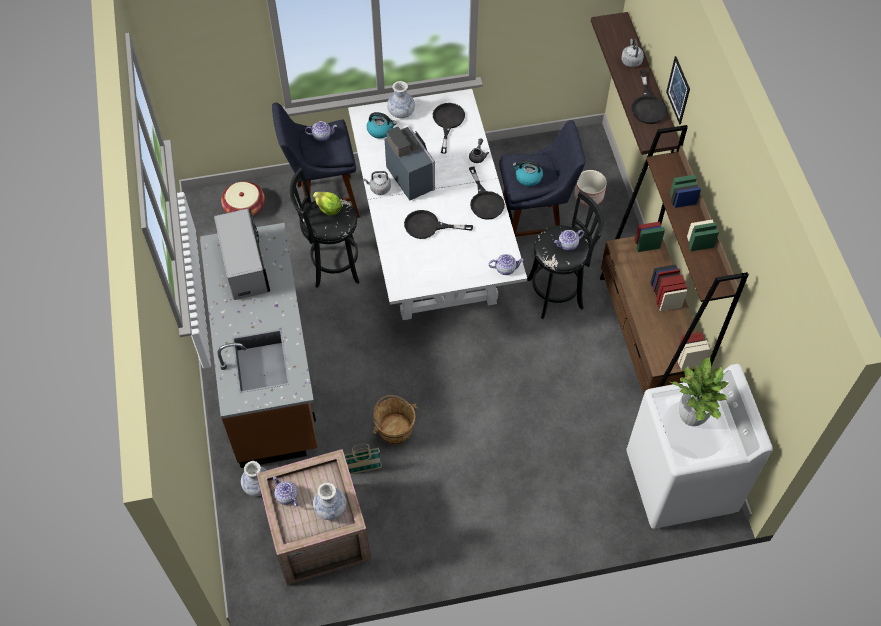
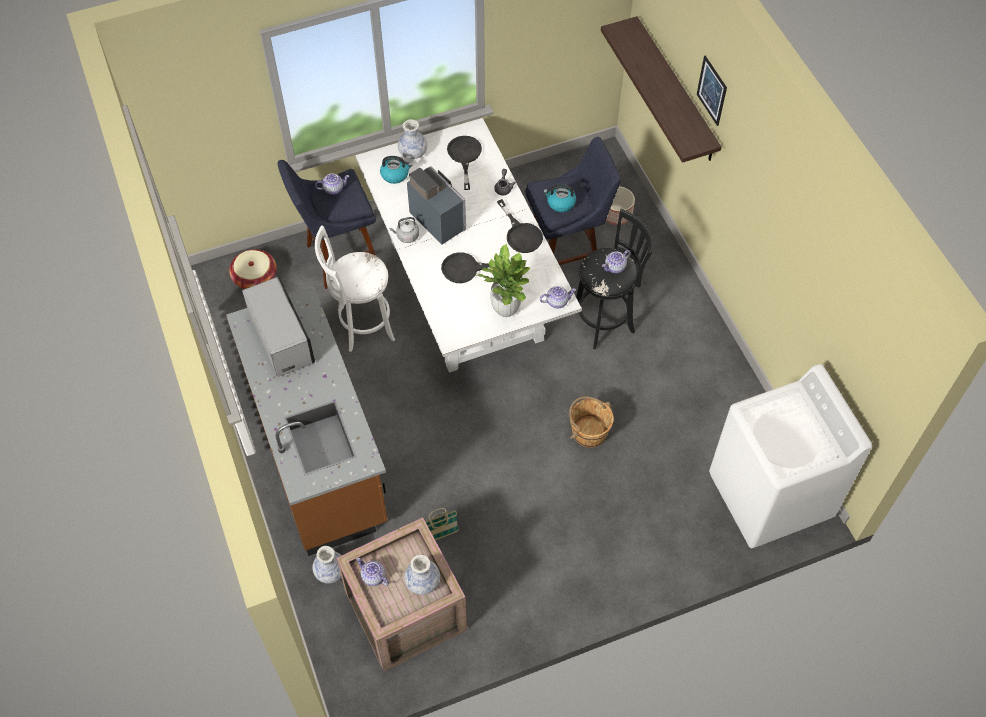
camera: 10 degrees left, 0 degrees up
black stool [290,167,360,288] -> white stool [315,225,395,352]
lettuce [313,192,342,215] -> none
brown bucket [371,395,419,445] -> brown bucket moved to [569,396,614,448]
brown bookcase [600,125,749,396] -> none
grey kettle [621,39,644,67] -> none
black frying pan [631,70,667,124] -> none
potted plant [671,357,729,426] -> potted plant moved to [477,244,531,317]

